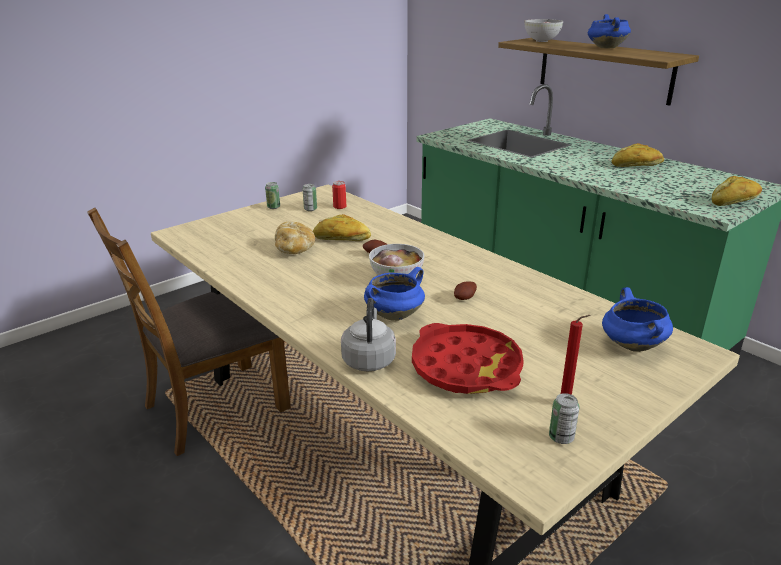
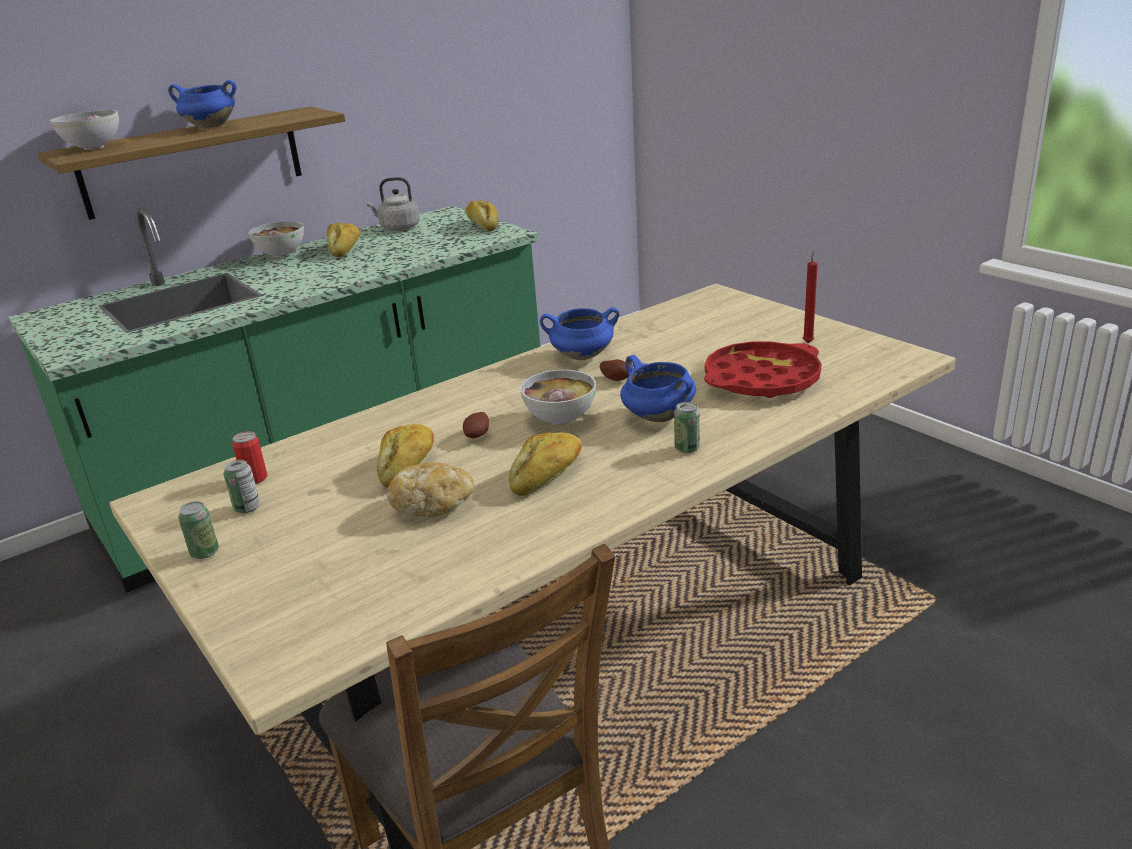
camera: 85 degrees left, 0 degrees up
grey kettle [341,298,396,371] -> grey kettle moved to [366,177,420,231]
can [549,393,580,444] -> can moved to [674,402,700,453]
blue cooking pot [602,287,673,352] -> blue cooking pot moved to [540,307,619,360]
none -> bowl [248,221,304,257]
none -> bread [509,432,582,496]

